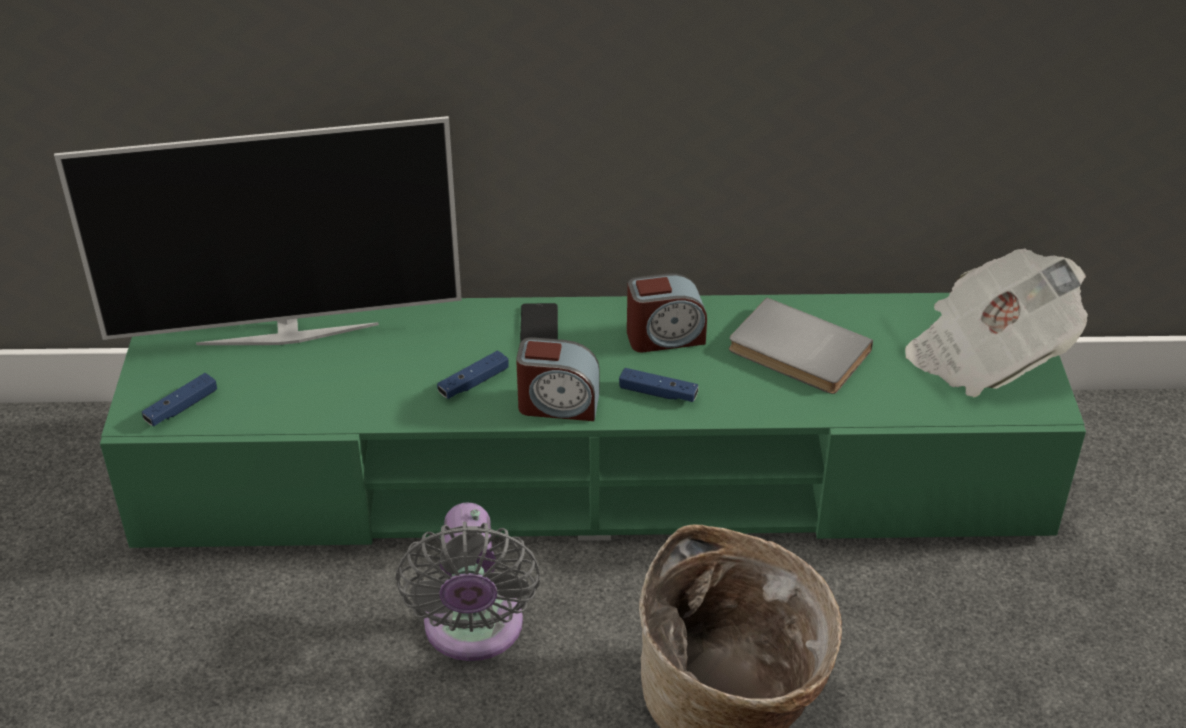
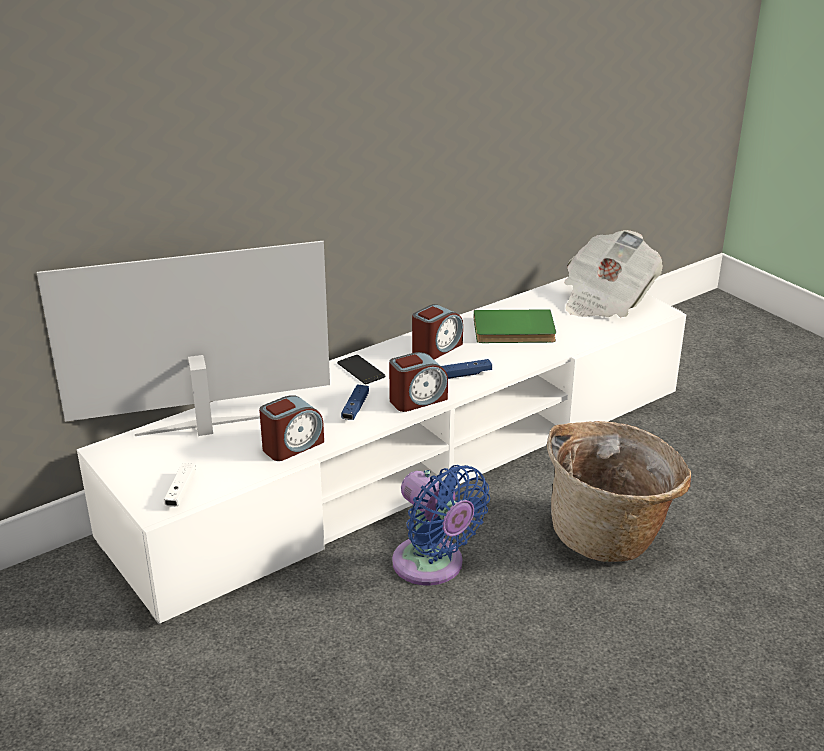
camera: 35 degrees left, 10 degrees down
television [54,116,462,345] -> television turned 150 degrees counterclockwise [37,241,330,436]
green tv stand [100,293,1086,548] -> white tv stand [77,277,686,624]
blue game controller [142,373,217,426] -> white game controller [164,463,196,507]
grey fan [395,503,540,661] -> blue fan [392,465,490,586]
grey book [729,298,873,394] -> green book [474,309,556,343]
none -> alarm clock [259,395,324,461]

